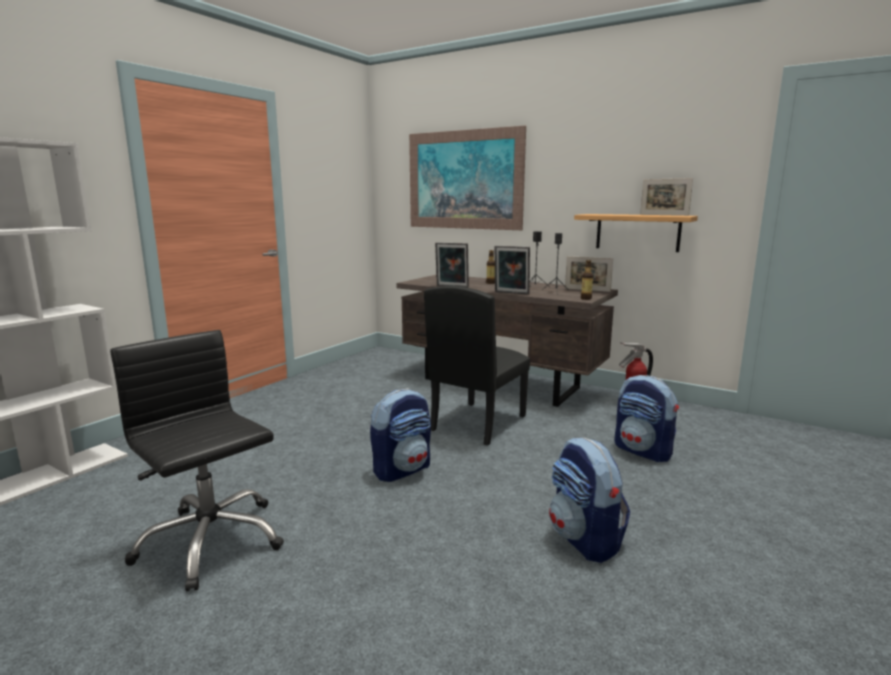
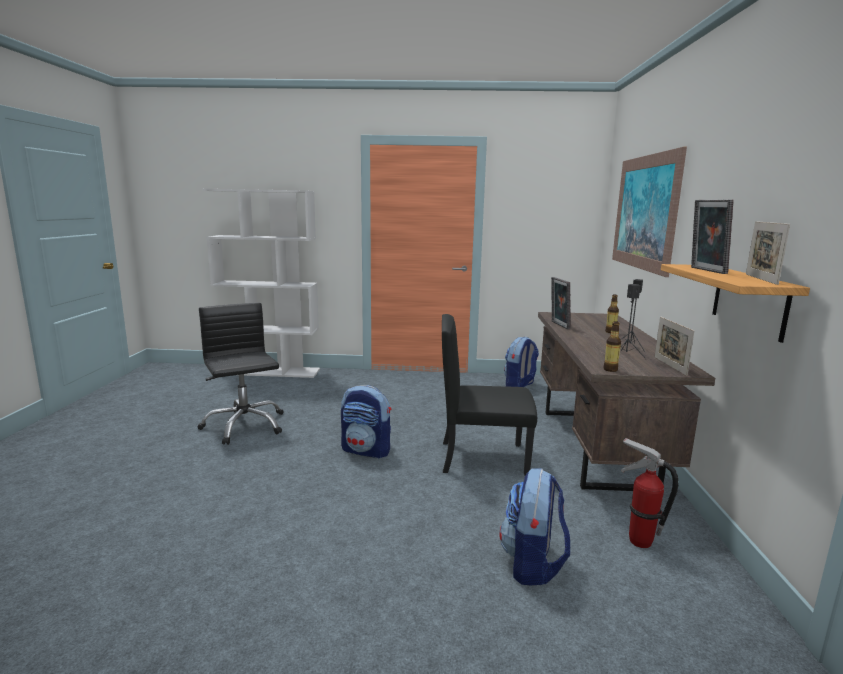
camera: 60 degrees right, 0 degrees up
black office chair [110,330,284,591] -> black office chair turned 45 degrees counterclockwise [198,303,284,445]
picture frame [495,246,530,294] -> picture frame moved to [691,200,733,274]
backpack [549,437,630,563] -> backpack moved to [504,337,539,387]

